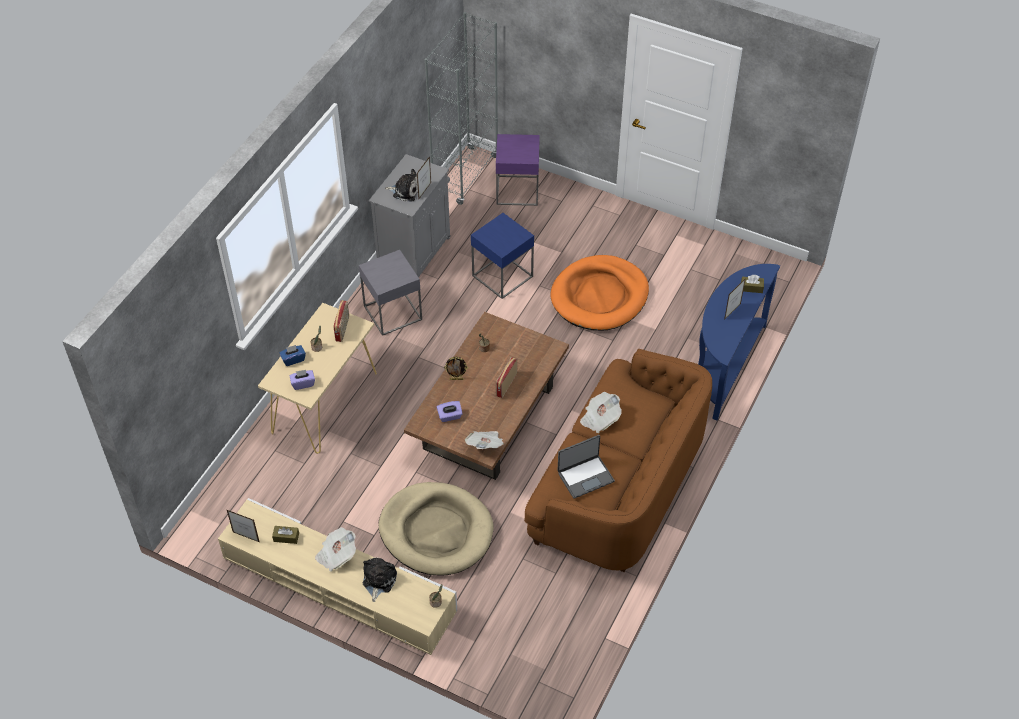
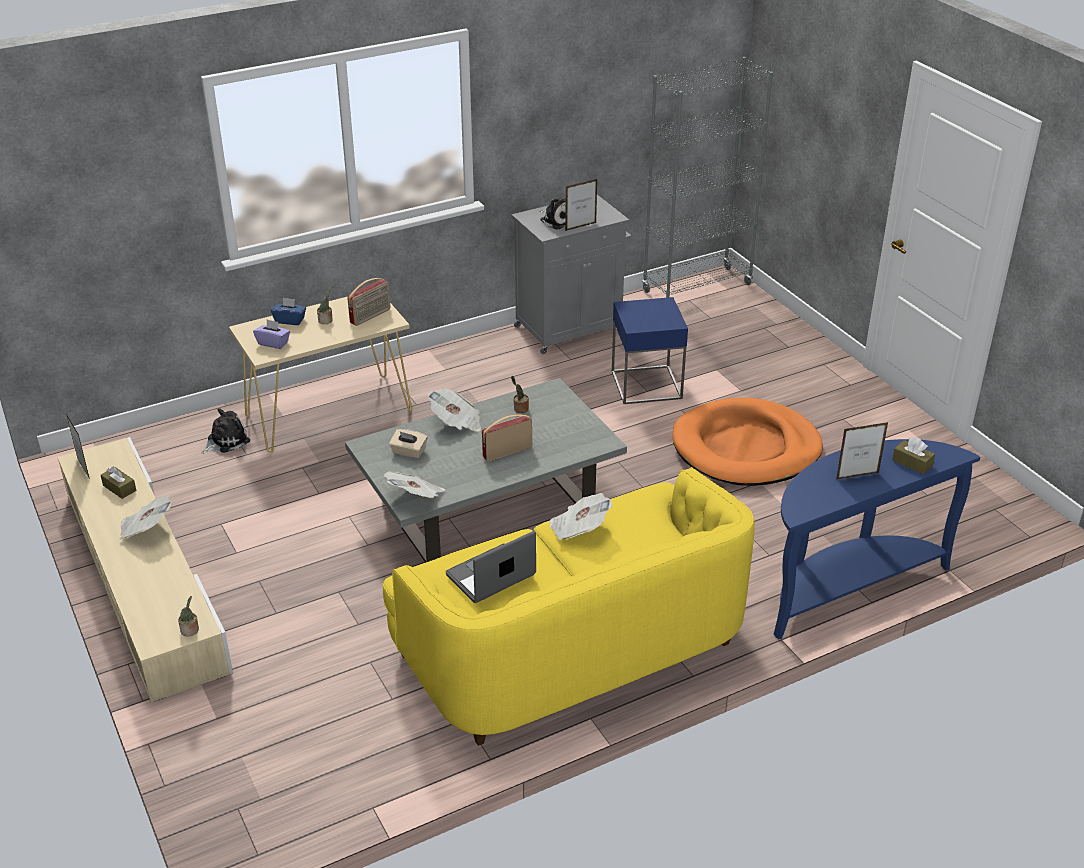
camera: 35 degrees right, 15 degrees down
grey side table [359,250,422,336] -> none
plush toy [363,557,397,602] -> plush toy moved to [202,408,250,454]
beige dog bed [378,482,493,576] -> none
brown coffee table [404,312,569,480] -> grey coffee table [345,378,627,563]
purple tissue box [437,401,463,422] -> beige tissue box [389,429,427,459]
picture frame [444,356,468,380] -> newspaper [428,389,481,432]
purple side table [496,134,540,206] -> none
brown sofa [524,349,712,572] -> yellow sofa [383,467,755,746]
laptop [557,435,615,499] -> laptop turned 135 degrees clockwise [445,531,536,603]

